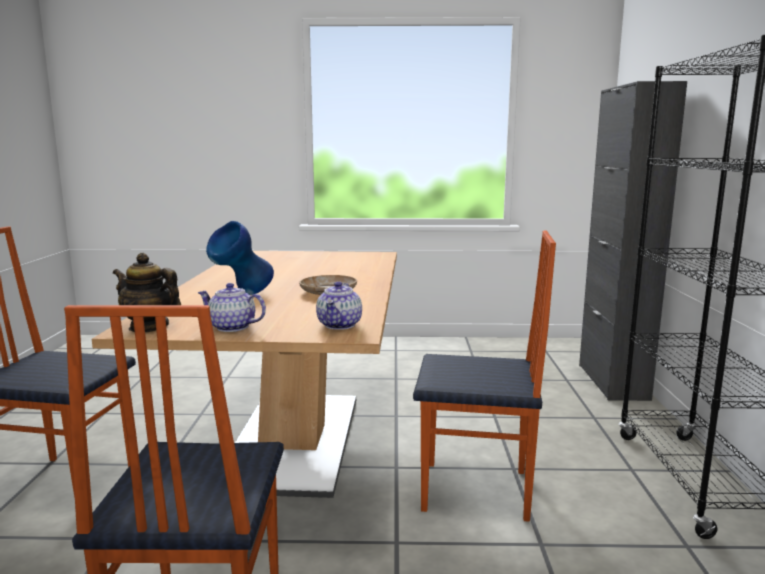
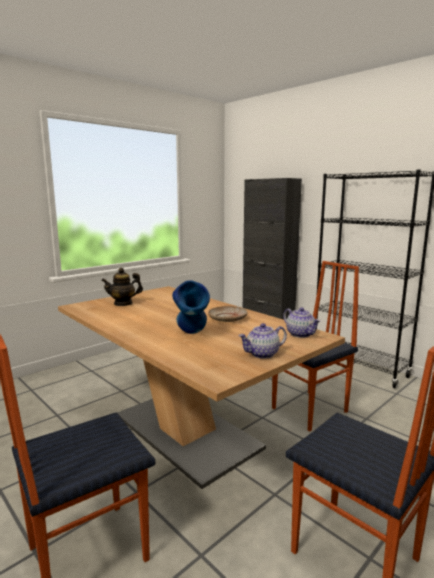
camera: 45 degrees left, 0 degrees up
teapot [113,253,181,333] -> teapot moved to [101,268,143,306]

